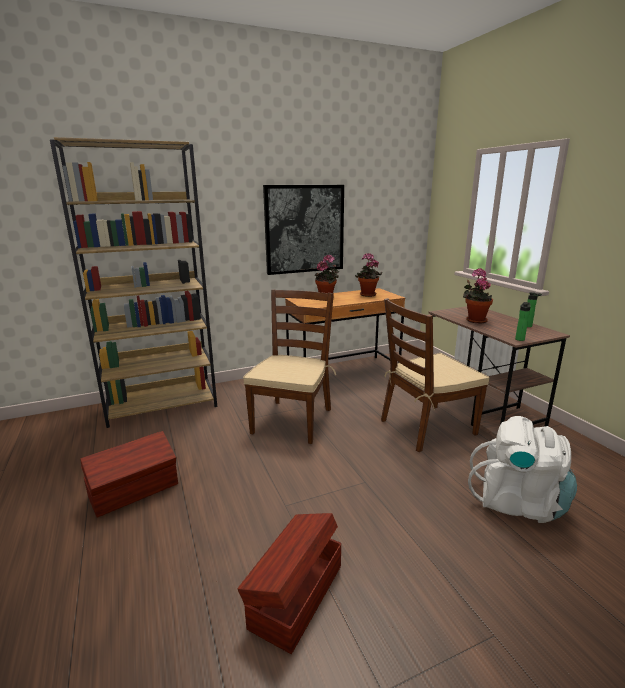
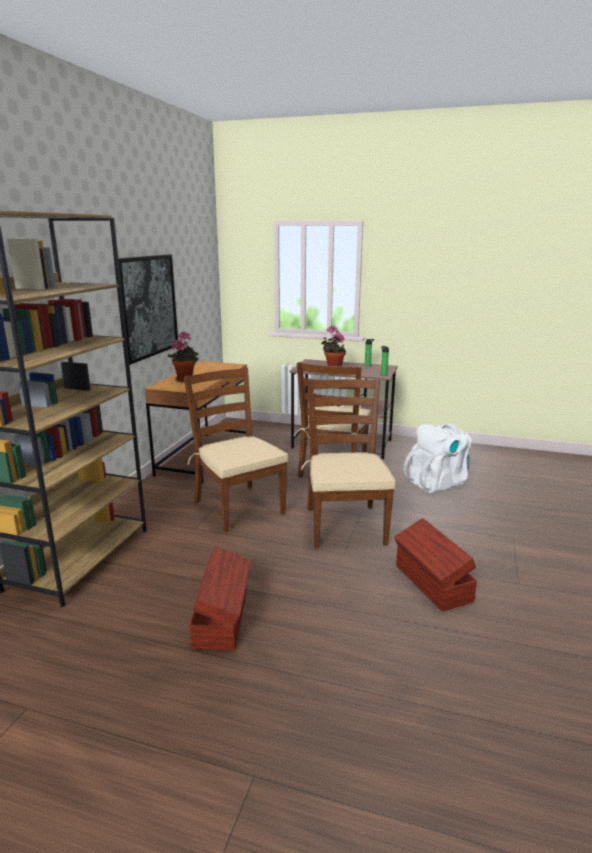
camera: 50 degrees left, 0 degrees up
potted plant [355,253,383,297] -> none
none -> brown chair [301,379,396,548]

